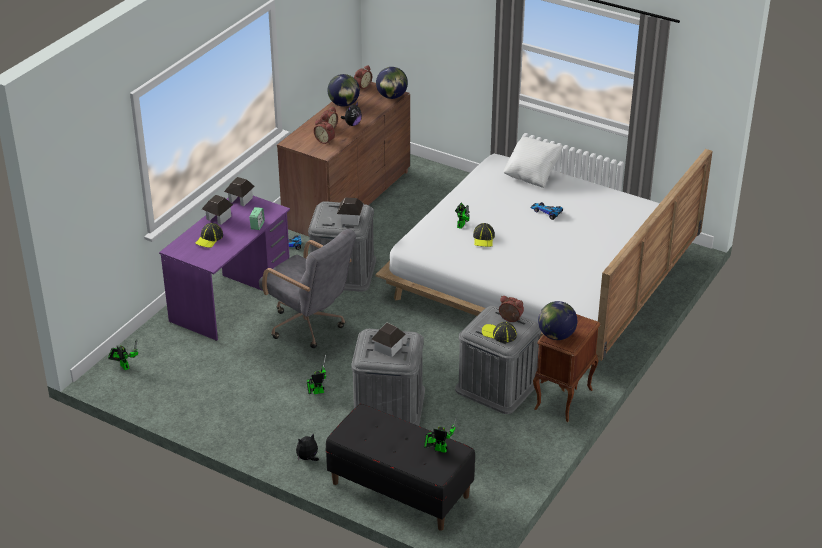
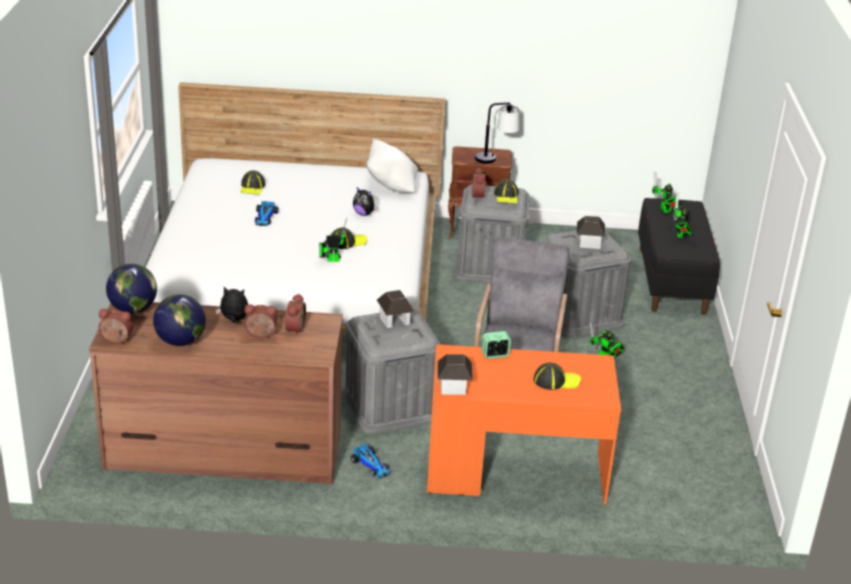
camera: 120 degrees left, 5 degrees down
toy robot [108,340,138,370] -> toy robot moved to [673,193,693,238]
purple desk [159,196,290,341] -> orange desk [427,344,621,504]
toy house [202,195,233,225] -> none
plush toy [296,434,319,461] -> plush toy moved to [353,187,378,216]
white pillow [503,136,563,188] -> white pillow moved to [366,139,418,193]
globe [538,301,577,340] -> table lamp [475,102,519,164]
none -> cap [240,170,266,195]

